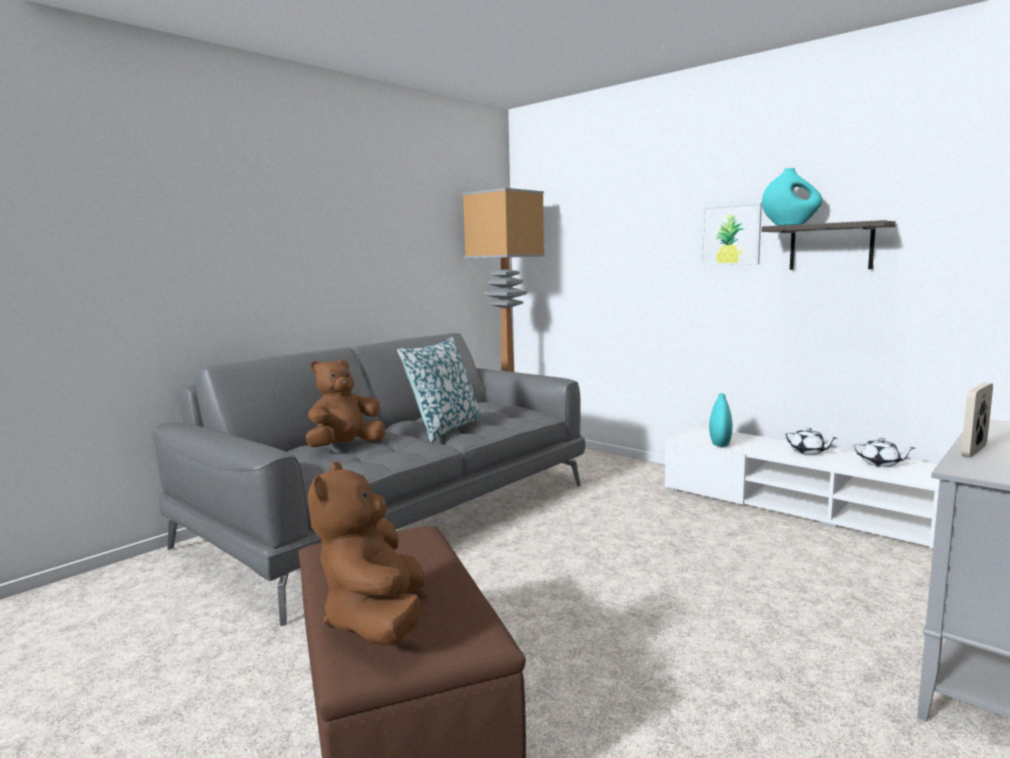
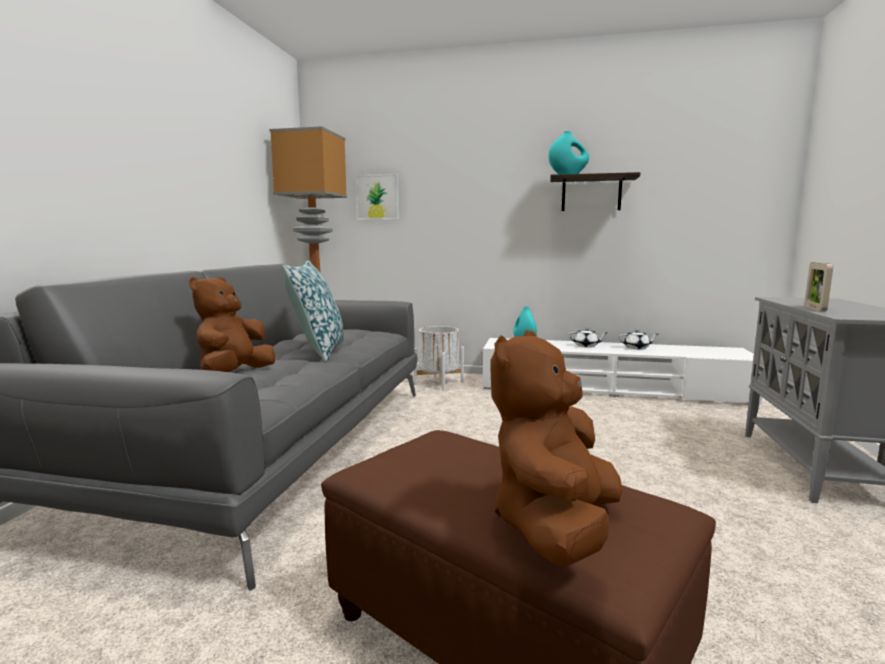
camera: 30 degrees left, 0 degrees up
brown plush toy [308,462,425,646] -> brown plush toy turned 60 degrees clockwise [491,330,623,566]
picture [701,203,762,265] -> picture moved to [355,174,399,220]
none -> white planter [414,326,464,391]

